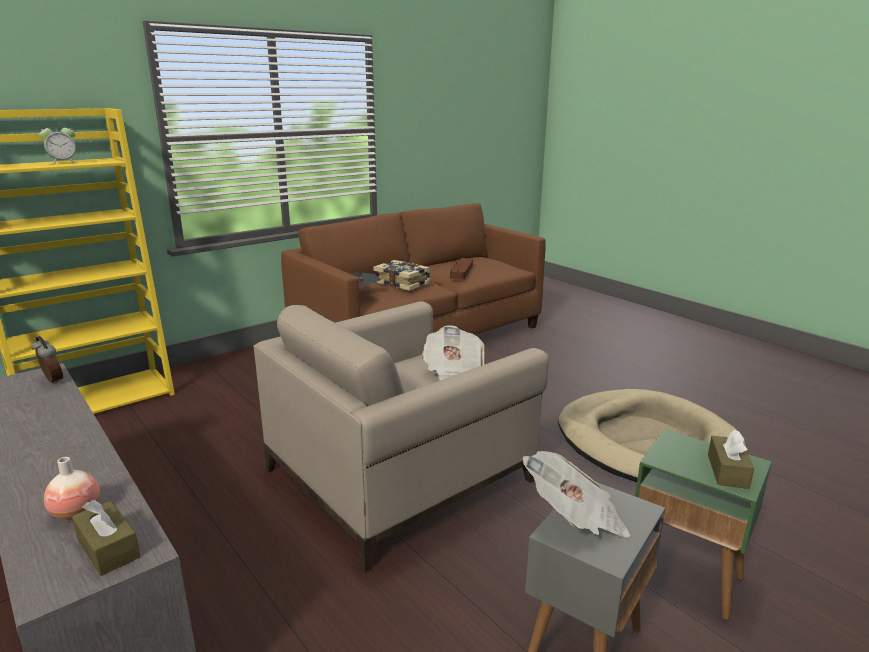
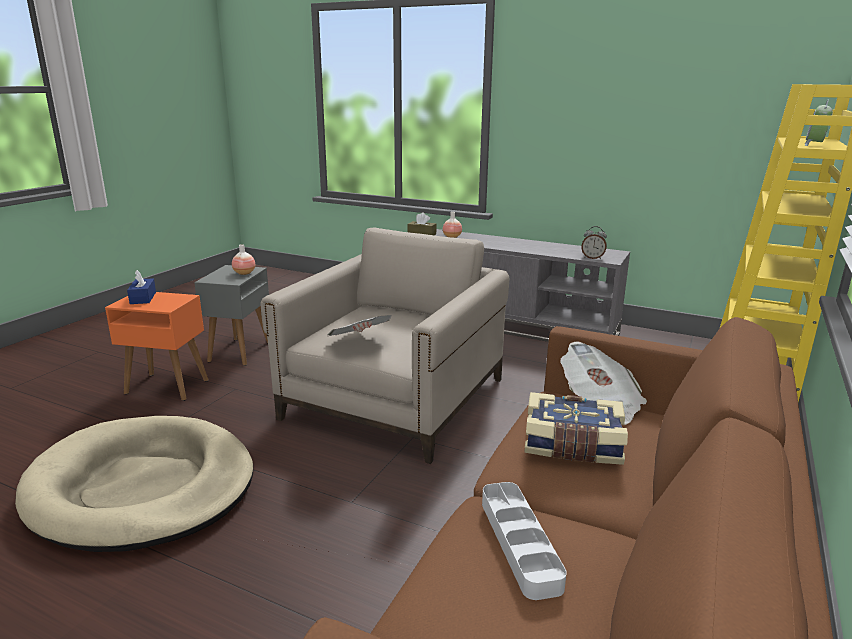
camera: 155 degrees right, 0 degrees up
brown tray [450,258,473,280] -> grey tray [482,482,567,600]
newspaper [523,451,630,537] -> vase [232,244,255,275]
green side table [635,429,772,620] -> orange side table [105,292,209,401]
brown tissue box [708,429,754,489] -> blue tissue box [127,270,156,304]

